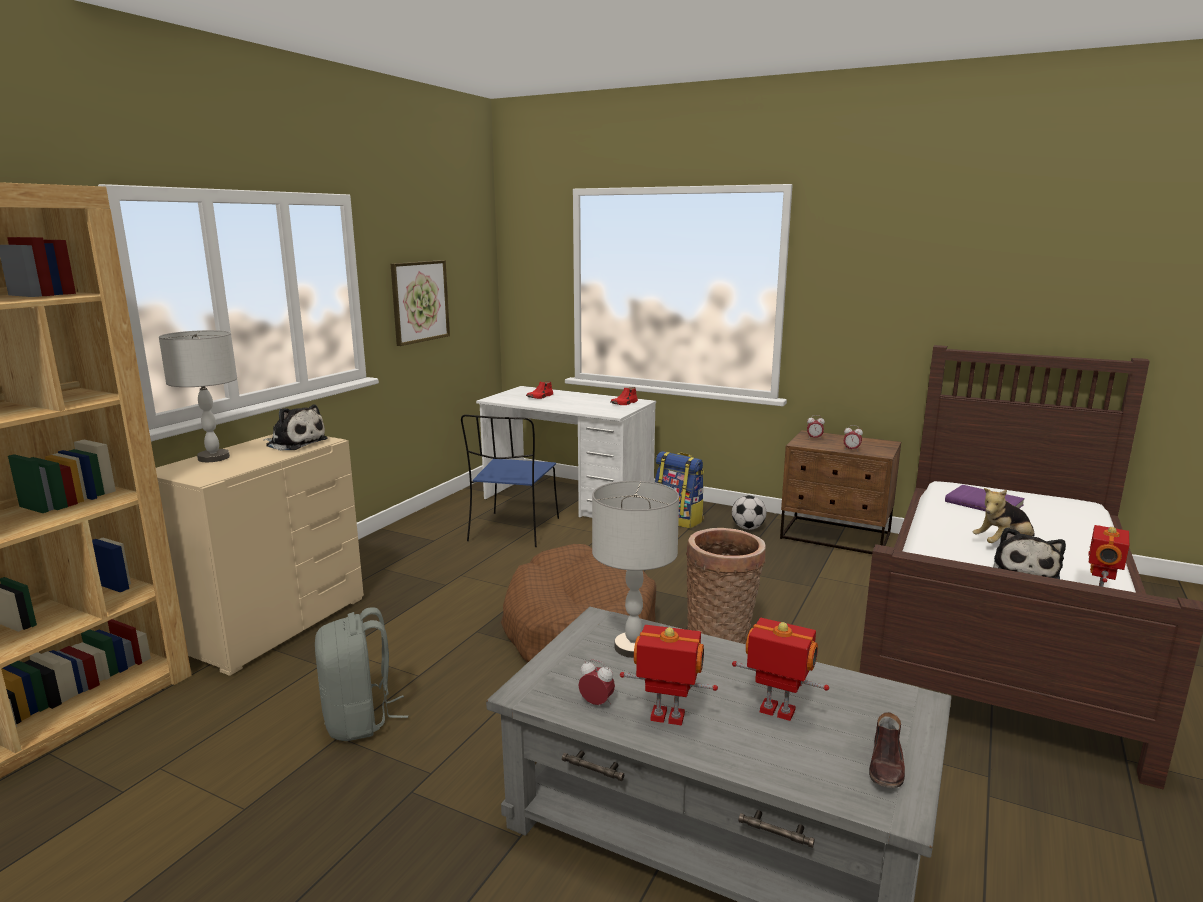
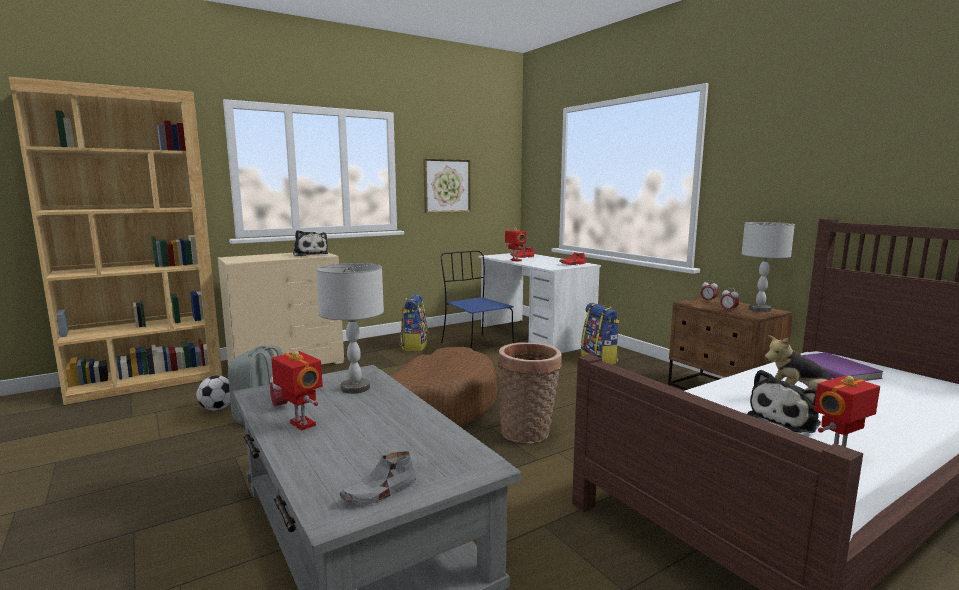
camera: 30 degrees right, 5 degrees down
grey table lamp [159,330,237,462] -> grey table lamp moved to [742,222,795,312]
blue chair [461,415,559,547] -> blue chair turned 105 degrees clockwise [441,251,514,349]
football [732,495,766,530] -> football moved to [196,375,230,410]
toy robot [732,618,829,721] -> toy robot moved to [505,228,526,262]
brown shoe [869,712,905,788] -> grey shoe [339,451,416,504]
none -> backpack [400,294,428,351]

